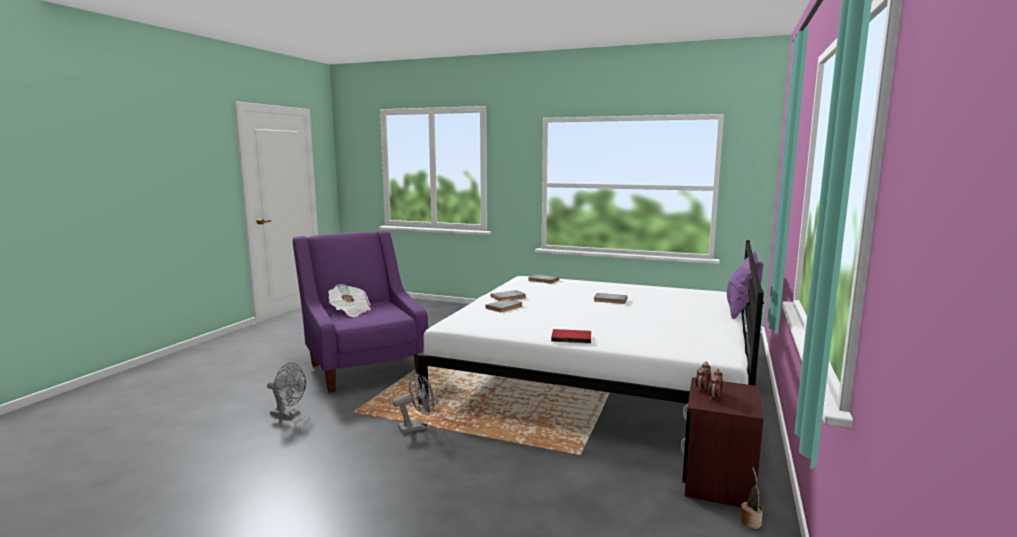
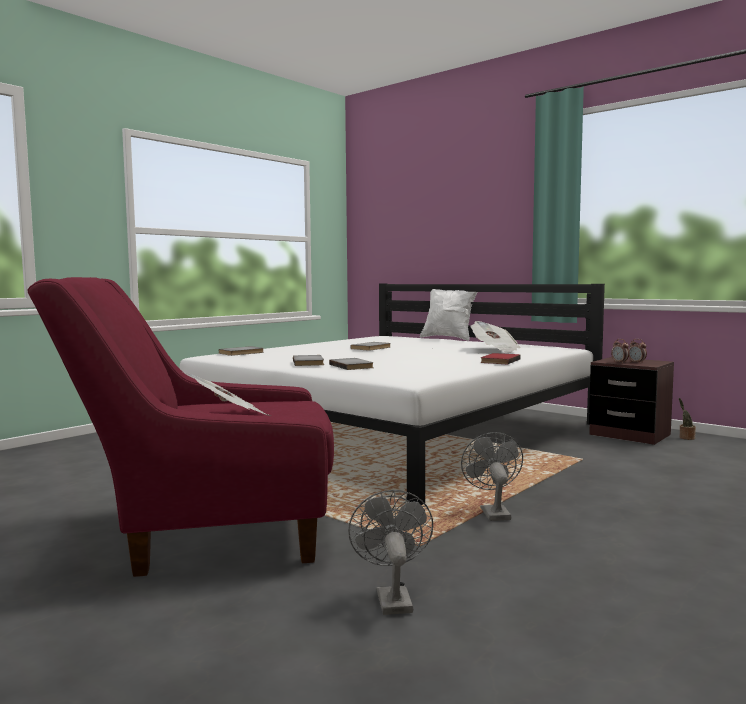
camera: 70 degrees left, 5 degrees down
grey fan [267,363,306,418] -> grey fan turned 45 degrees counterclockwise [348,490,433,615]
purple armchair [293,230,428,393] -> red armchair [27,277,334,577]
purple pillow [727,252,763,320] -> white pillow [420,289,477,341]
none -> newspaper [471,321,521,353]

